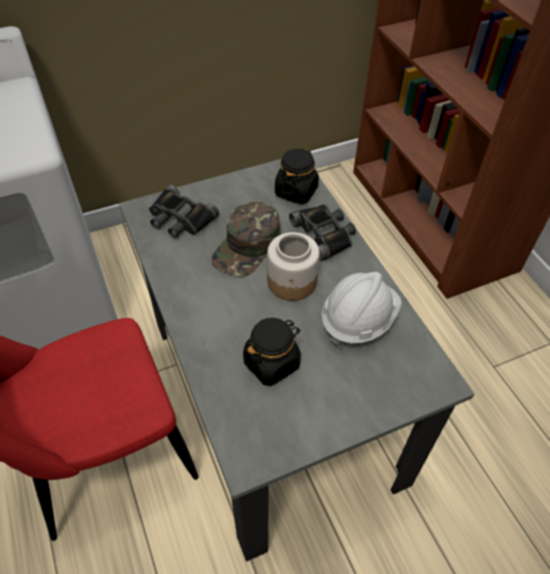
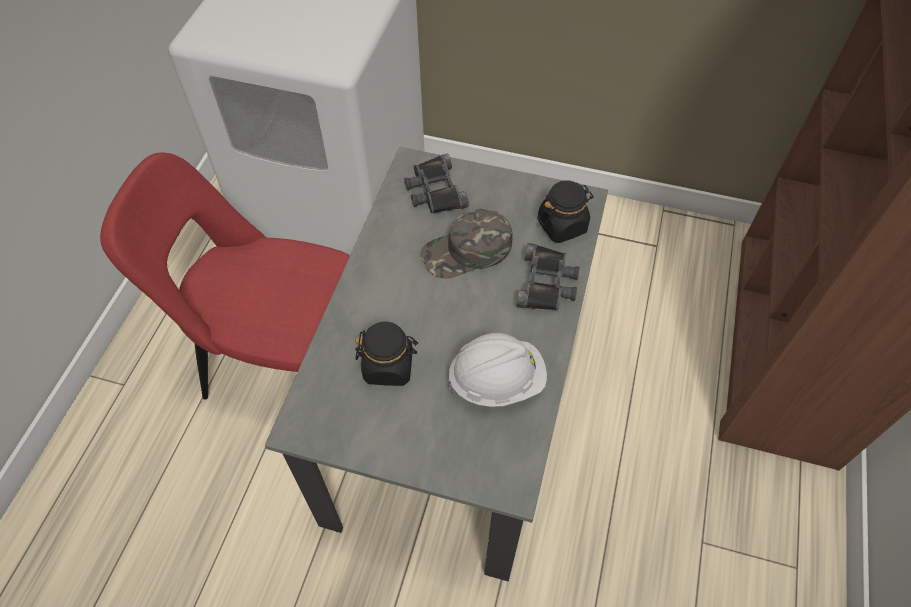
camera: 40 degrees right, 5 degrees up
jar [267,232,320,301] -> none

